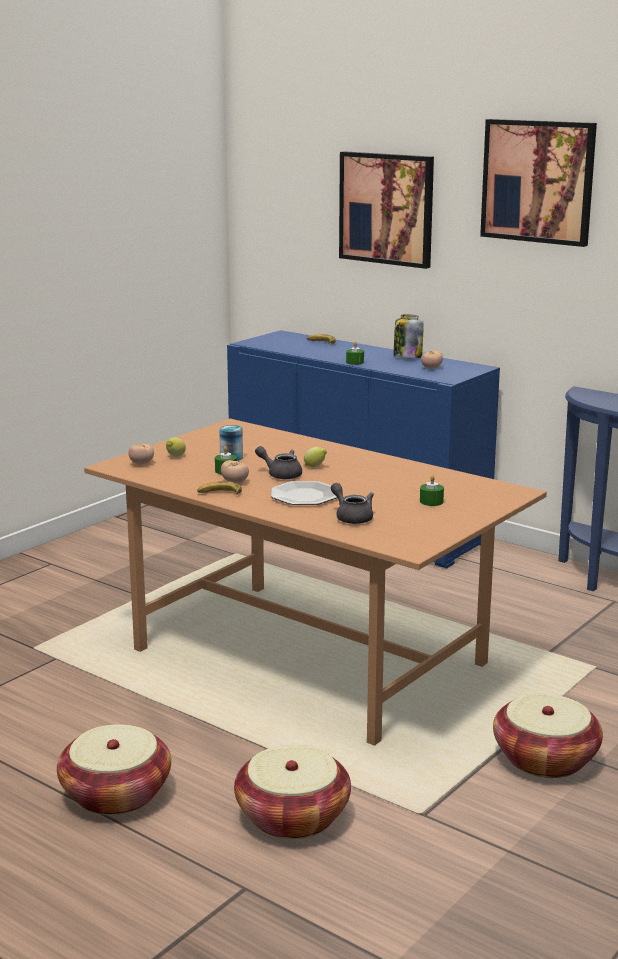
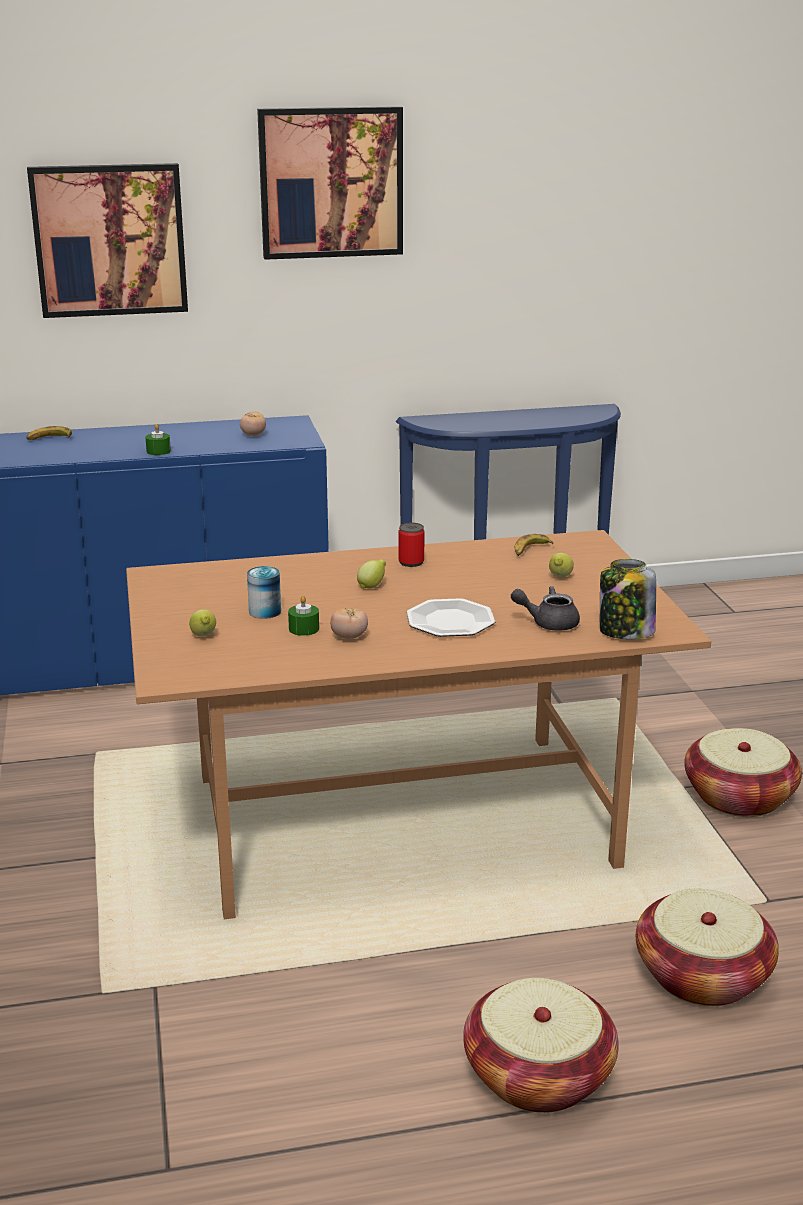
camera: 50 degrees left, 5 degrees up
tomato [129,443,154,465] -> none
banana [197,481,242,495] -> banana moved to [515,534,553,556]
grey teapot [255,446,302,479] -> none
jar [394,314,424,358] -> jar moved to [600,559,656,639]
green candle [420,475,444,506] -> lemon [549,553,574,578]
none -> can [399,523,424,567]

